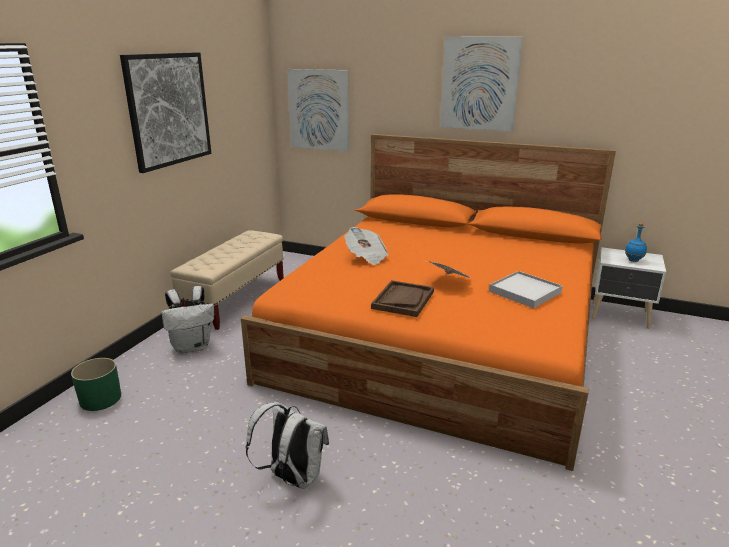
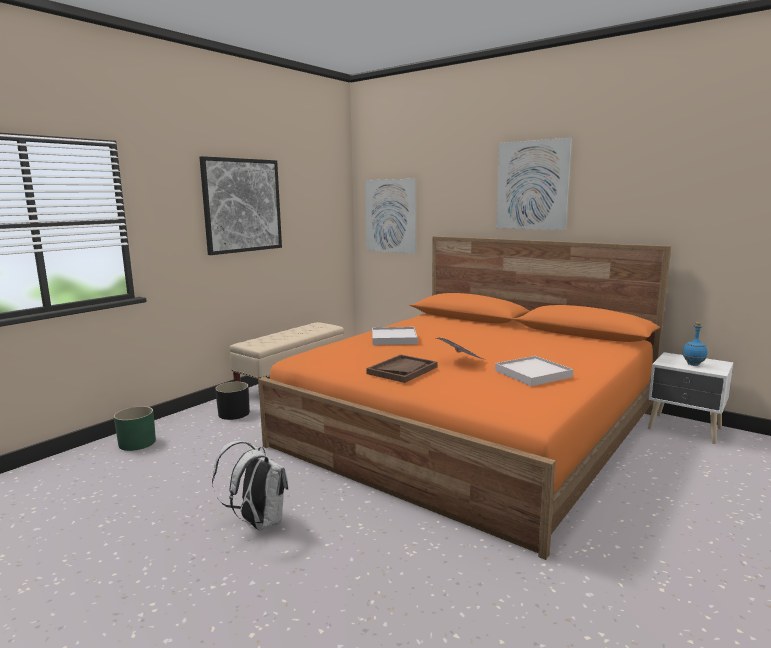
camera: 15 degrees right, 10 degrees down
white backpack [161,286,214,354] -> black planter [215,382,250,420]
newspaper [344,227,389,265] -> white tray [372,327,418,345]

